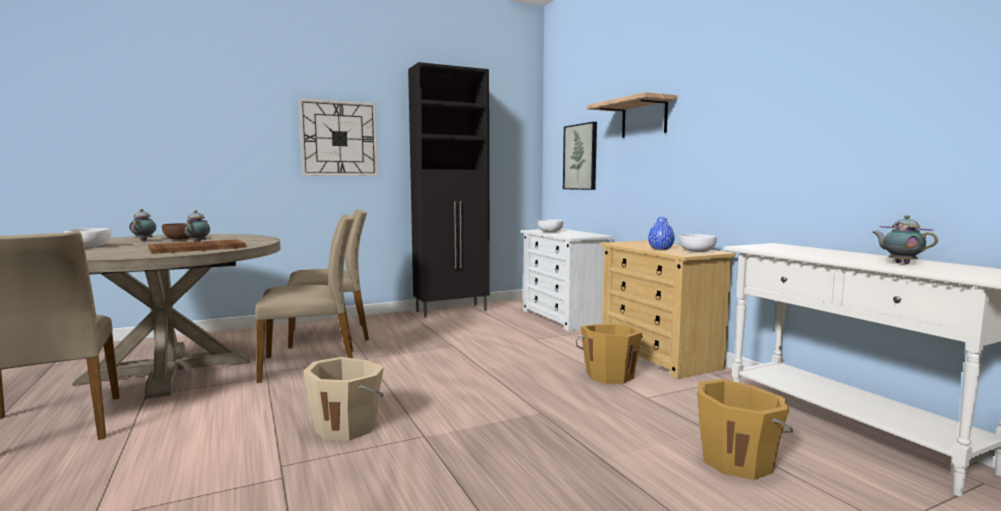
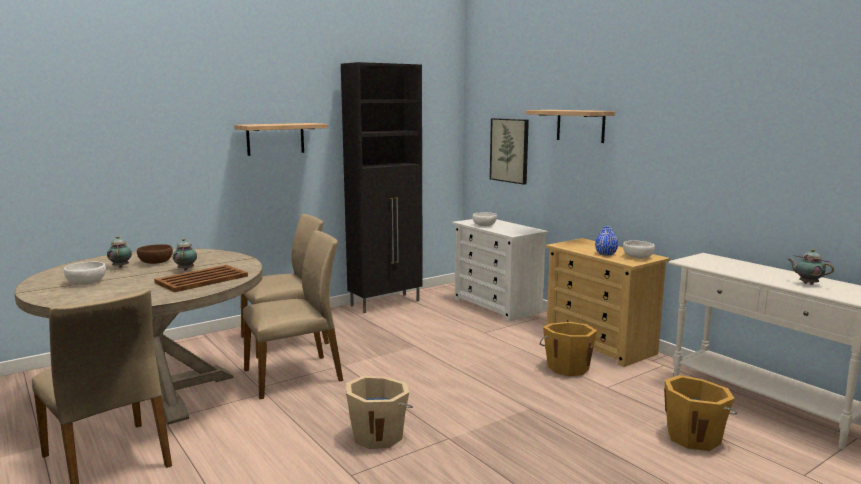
camera: 10 degrees left, 5 degrees up
wall clock [299,98,378,176] -> shelf [234,123,328,156]

